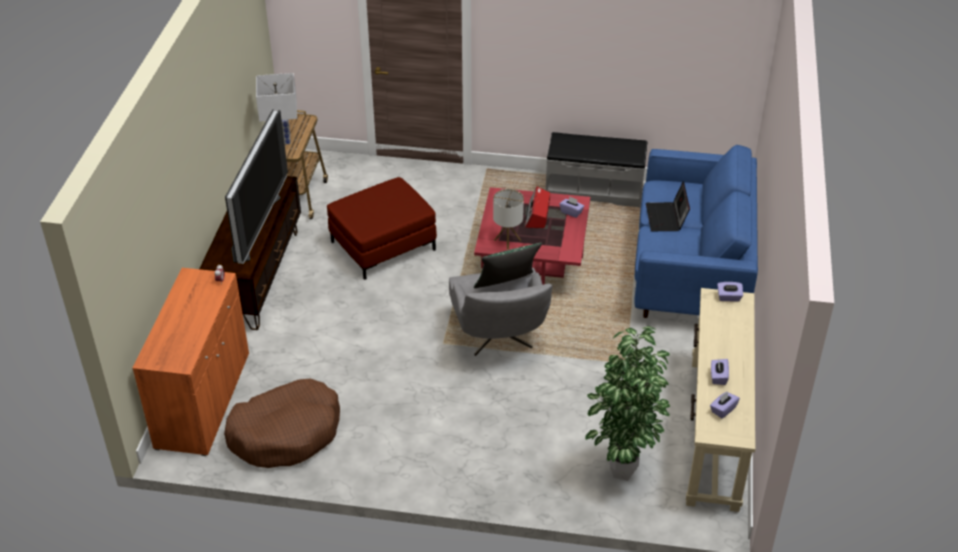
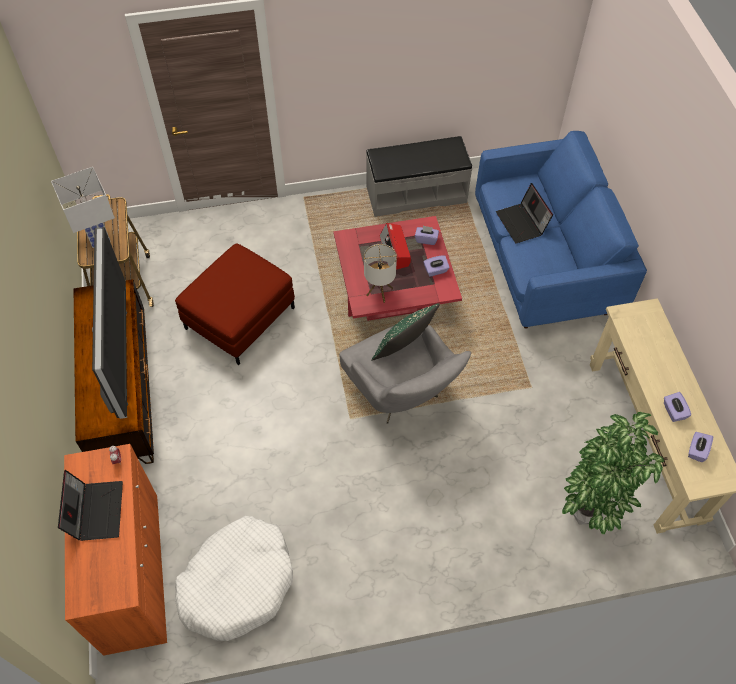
camera: 20 degrees left, 15 degrees up
brown dog bed [224,379,340,468] -> white dog bed [175,516,293,641]
purple tissue box [717,282,743,302] -> purple tissue box moved to [424,255,449,277]
none -> laptop [58,470,123,541]

